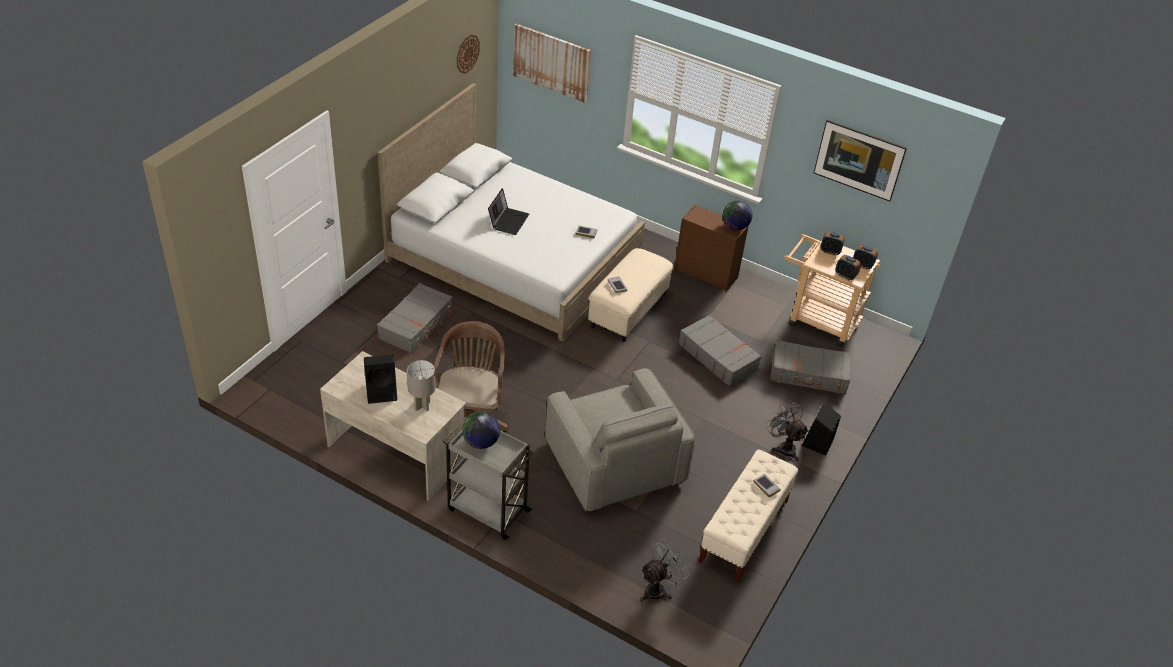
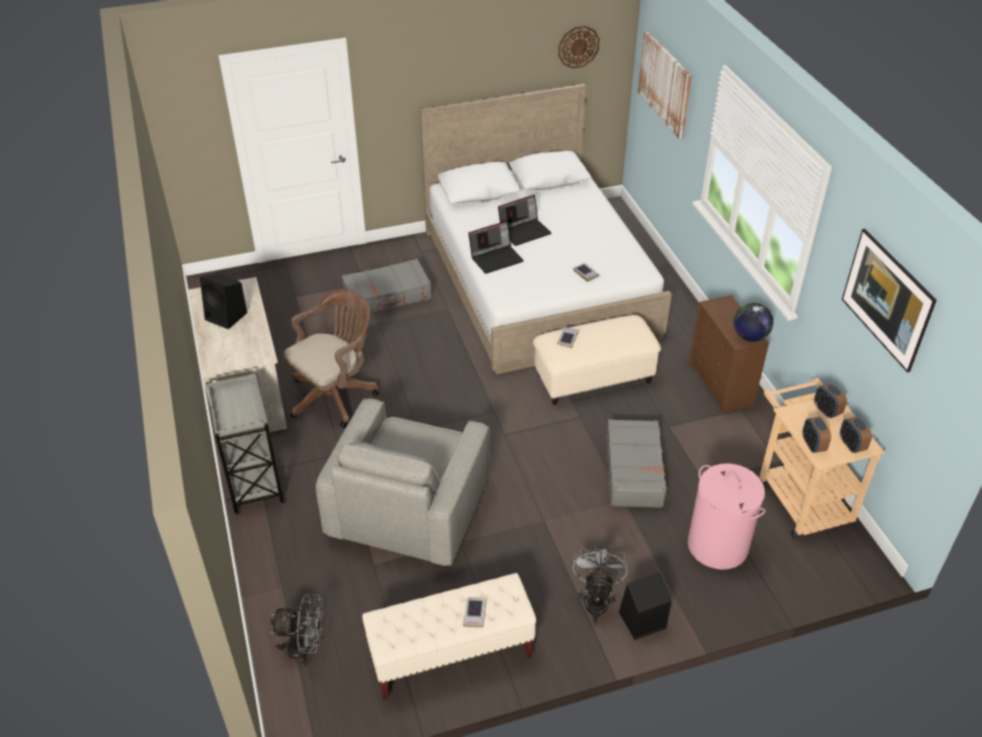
camera: 45 degrees right, 0 degrees up
grey table lamp [407,360,436,411] -> none
globe [462,411,500,449] -> none
grey suitcase [770,340,851,394] -> pink laundry basket [688,464,766,569]
none -> laptop [468,221,524,274]

